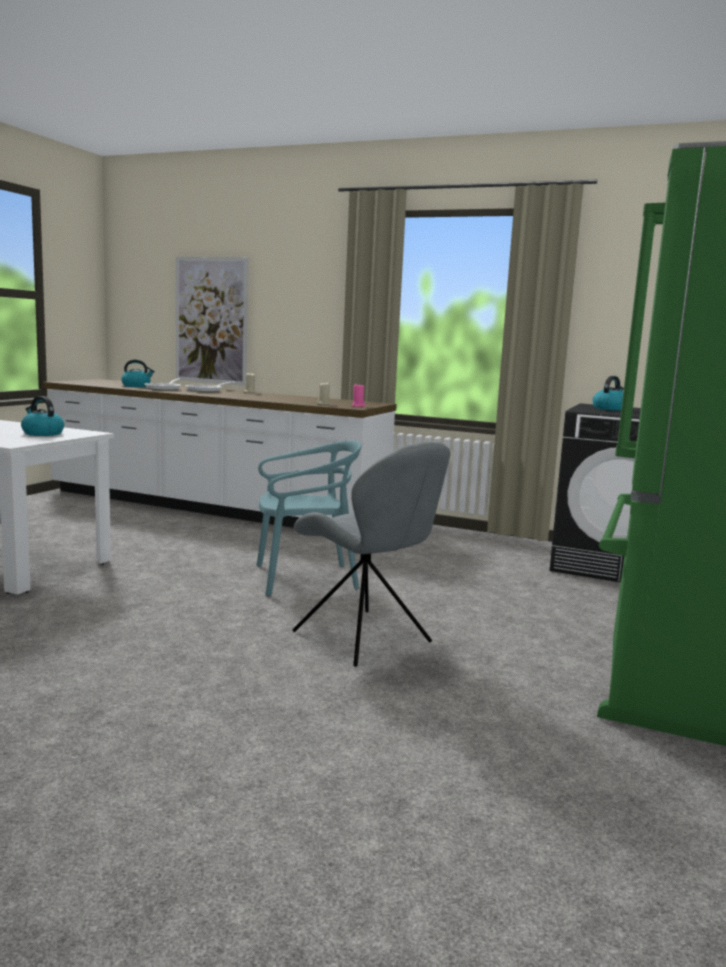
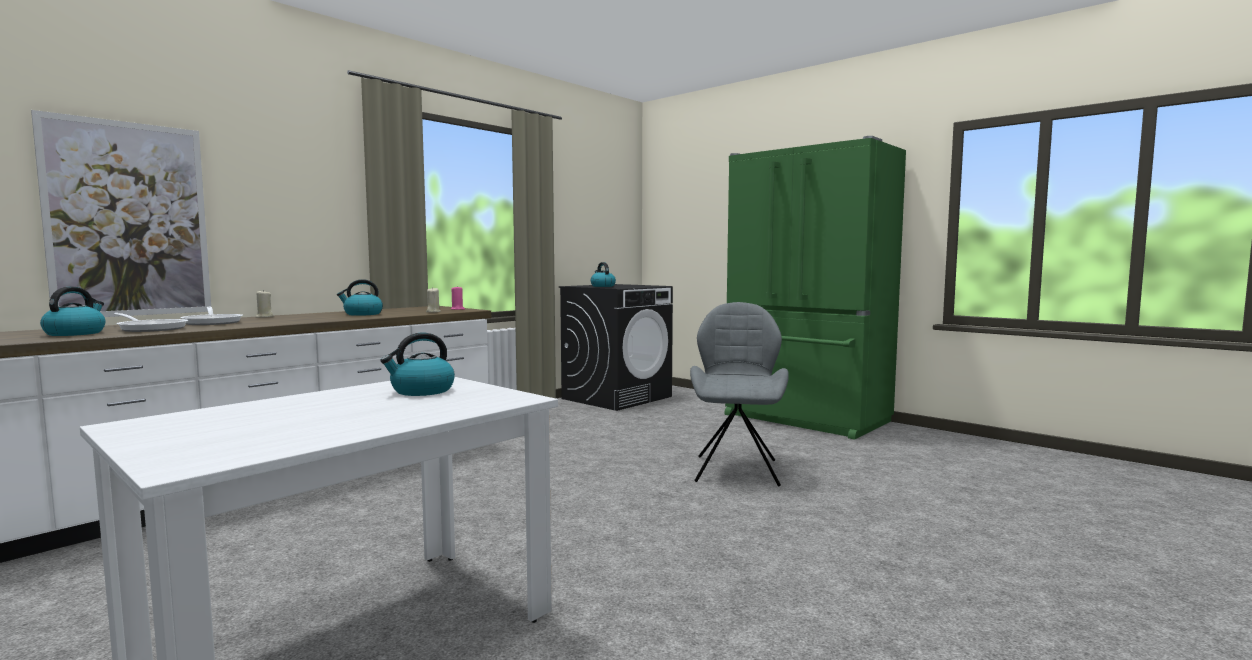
camera: 70 degrees left, 5 degrees down
turquoise chair [256,440,361,596] -> none
grey chair [292,442,451,667] -> grey chair turned 60 degrees counterclockwise [690,302,789,487]
none -> kettle [337,279,383,316]

